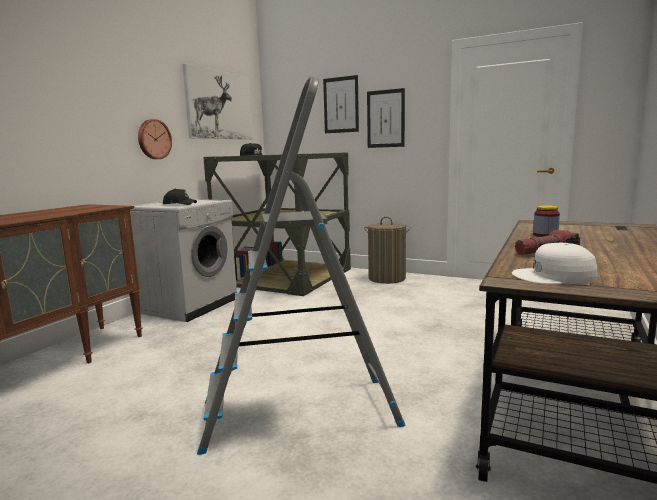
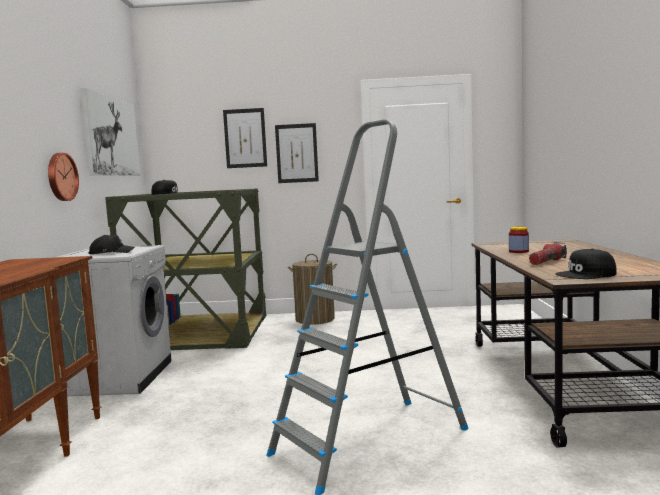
camera: 25 degrees left, 5 degrees down
white cap [512,243,597,285] -> black cap [556,249,617,279]

